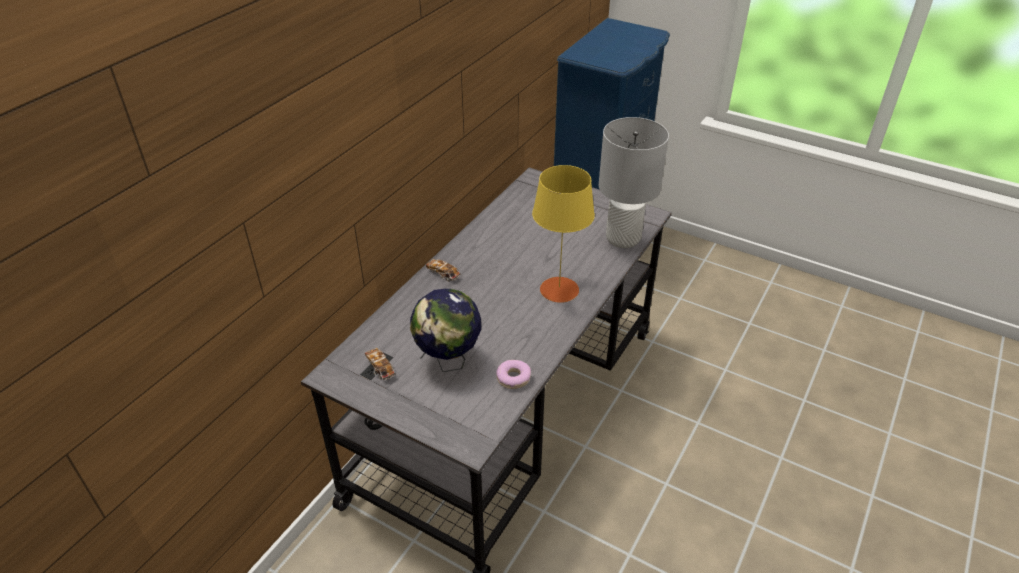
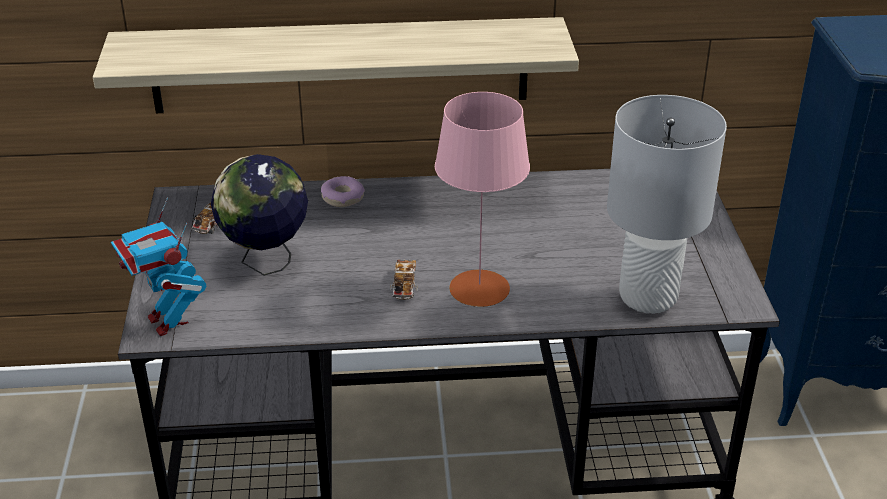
camera: 55 degrees right, 5 degrees down
toy car [426,259,461,282] -> toy car moved to [390,260,418,300]
donut [496,360,531,389] -> donut moved to [321,176,365,207]
yellow table lamp [532,165,595,303] -> pink table lamp [435,92,530,307]
none -> shelf [93,17,579,113]
none -> toy robot [111,197,206,336]

